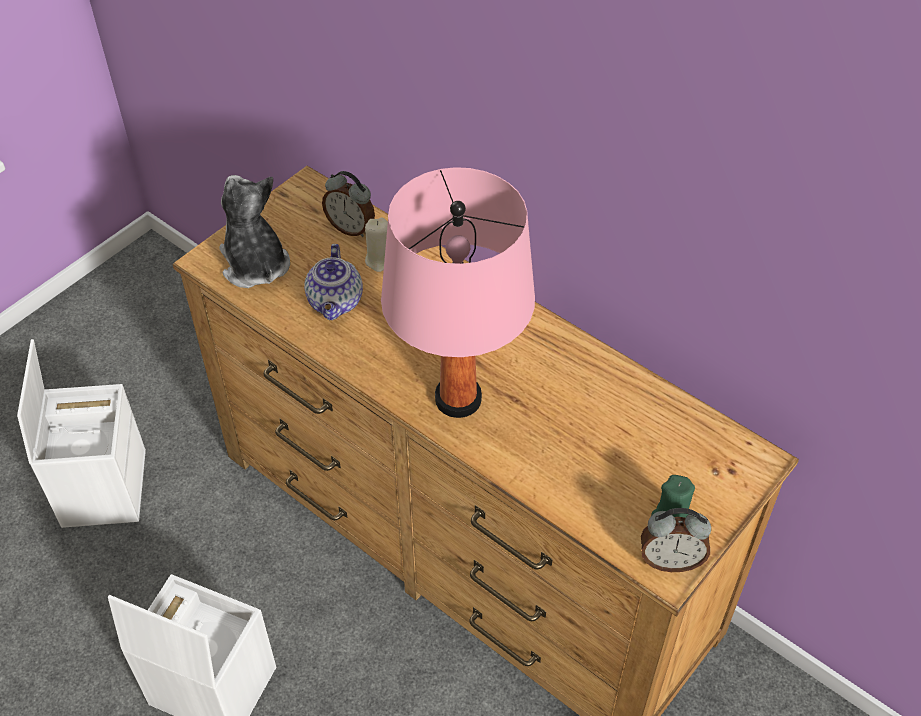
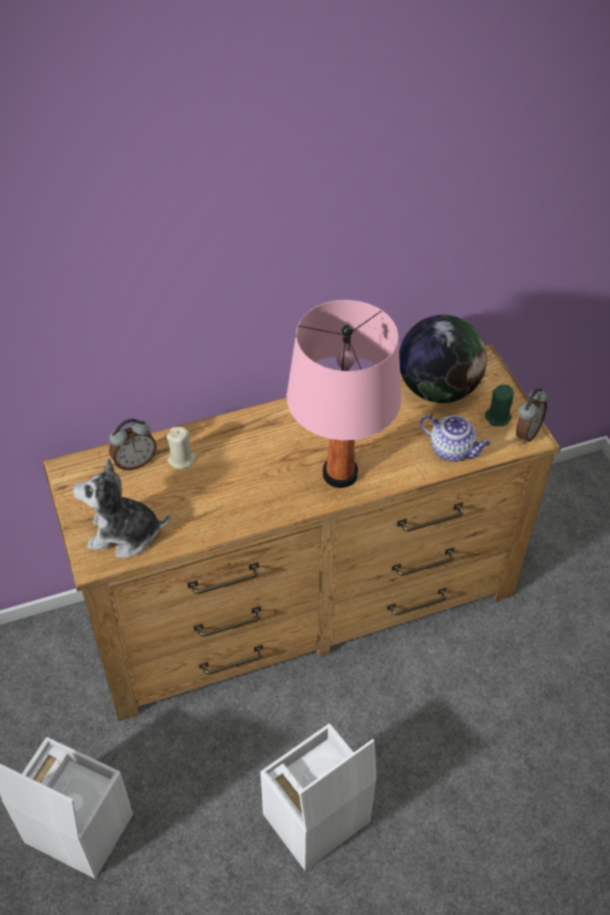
camera: 60 degrees left, 0 degrees up
teapot [304,244,363,320] -> teapot moved to [420,414,490,462]
none -> globe [399,315,487,403]

